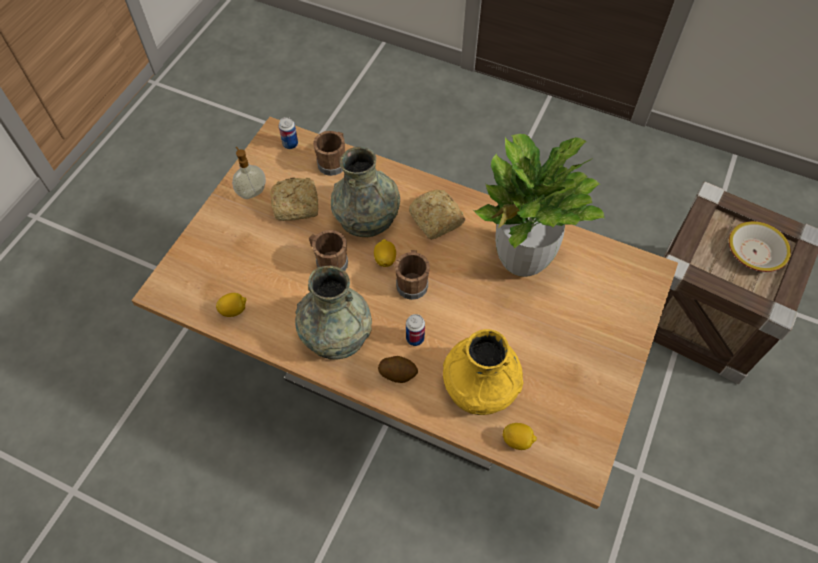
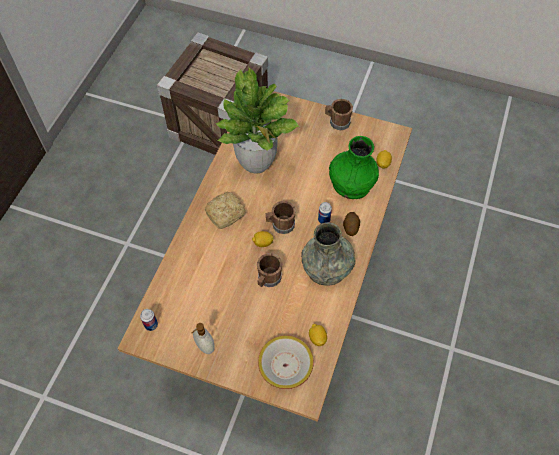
camera: 95 degrees left, 0 degrees up
bread [270,178,318,221] -> none
brown mug [313,131,345,176] -> brown mug moved to [325,99,353,130]
grey vase [331,147,400,237] -> none
yellow vase [443,329,523,415] -> green vase [329,136,379,199]
bowl [729,221,791,272] -> bowl moved to [258,335,314,389]

